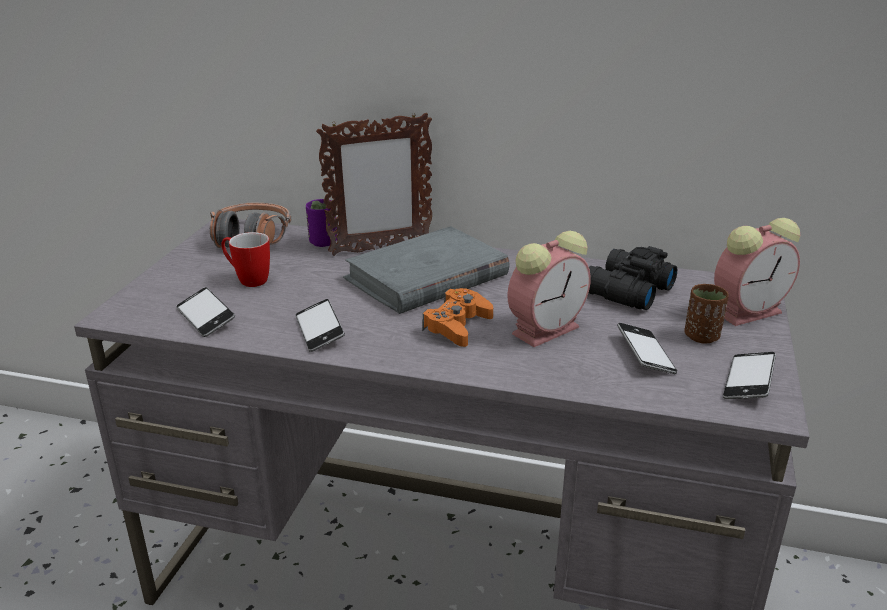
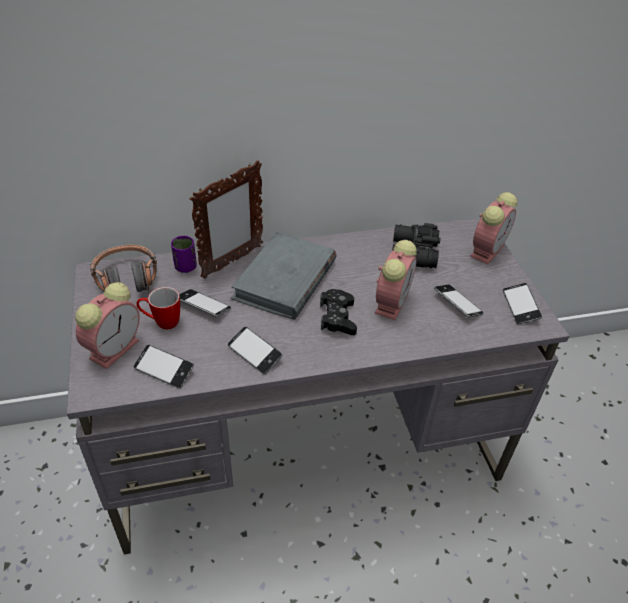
camera: 30 degrees left, 15 degrees up
orange game controller [422,288,493,347] -> black game controller [320,289,357,335]
brown cup [684,284,729,343] -> none
none -> alarm clock [75,282,140,369]
none -> phone [179,289,231,317]

